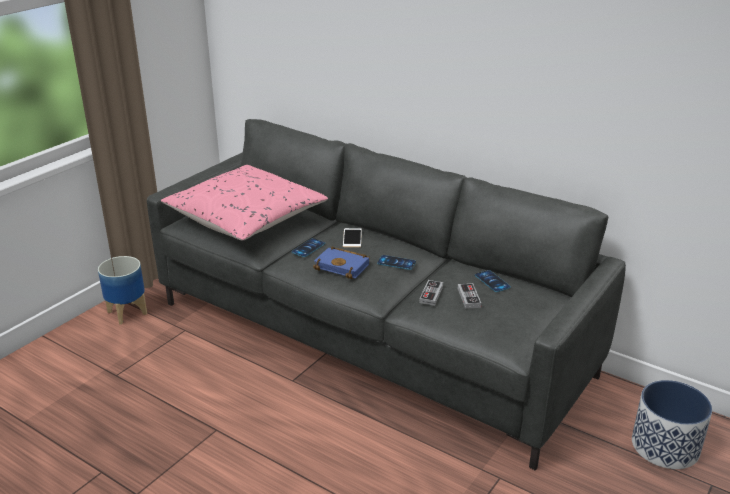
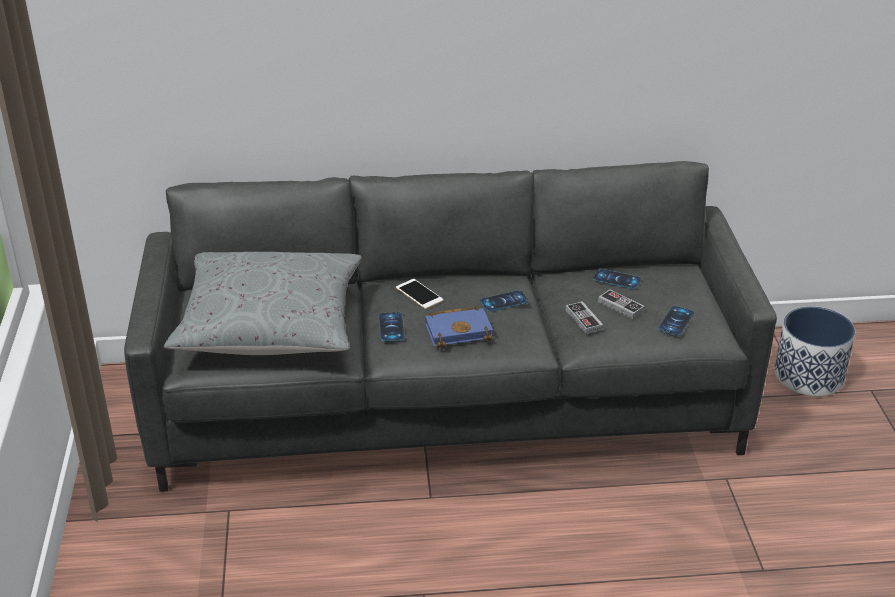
camera: 40 degrees left, 5 degrees up
planter [98,256,147,325] -> none
pink pillow [161,165,328,241] -> grey pillow [164,252,362,355]
none -> phone [658,306,694,336]

